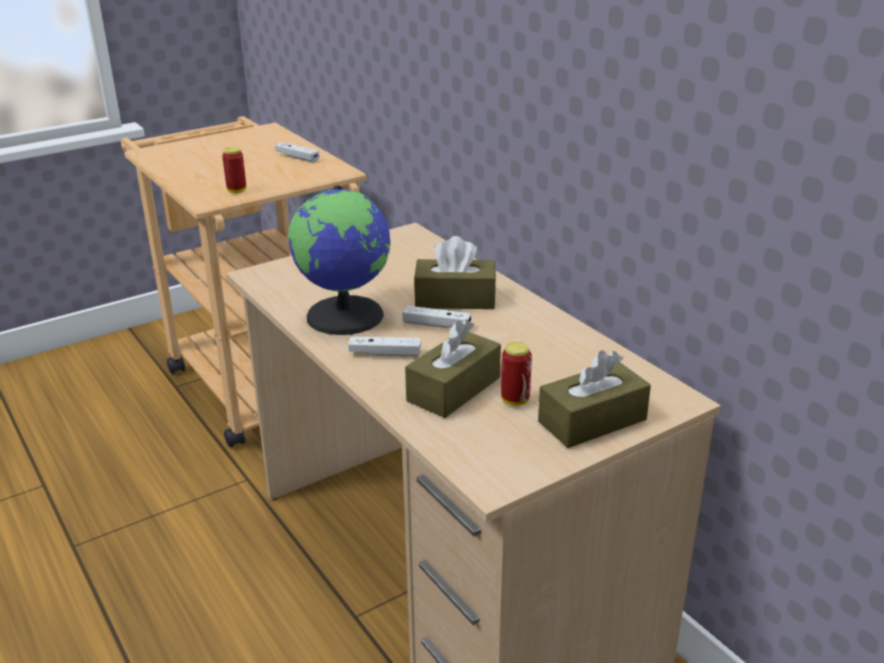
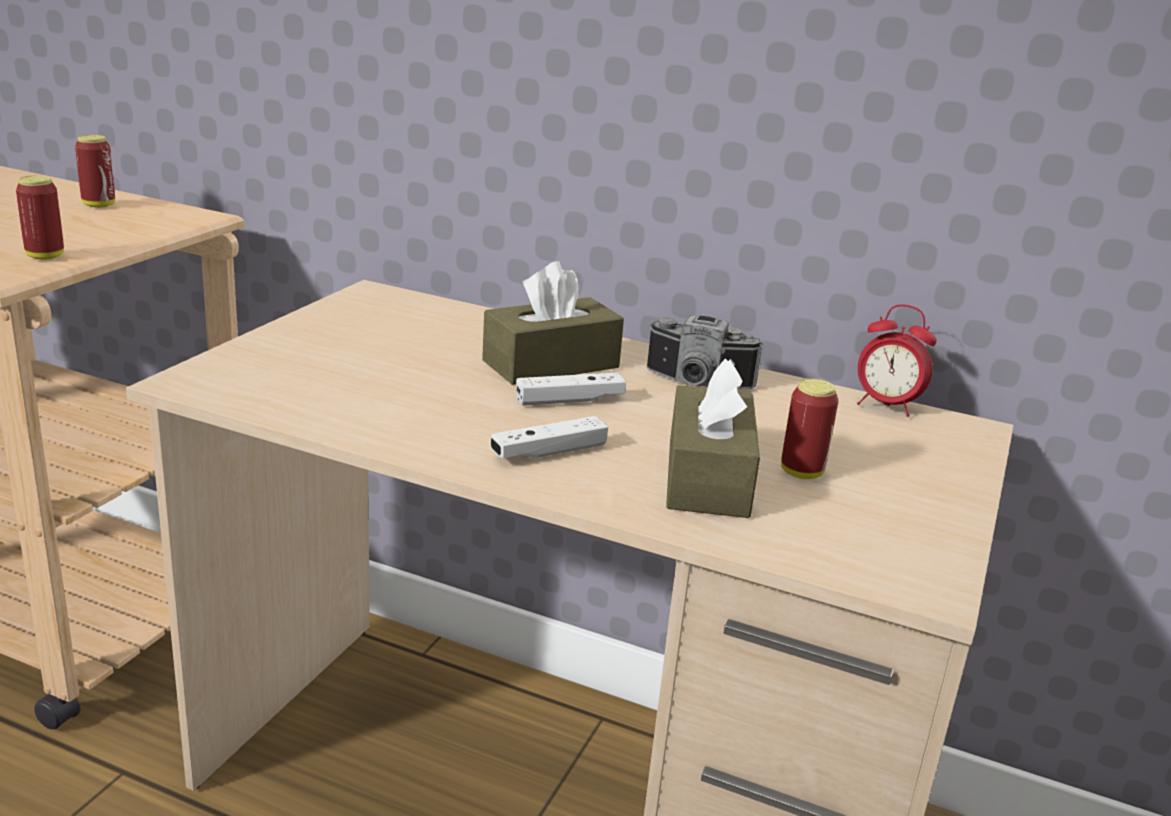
camera: 35 degrees left, 5 degrees down
white game controller [275,142,319,163] -> can [75,135,115,208]
globe [288,185,391,335] -> none
brown tissue box [538,350,651,448] -> none
none -> camera [647,315,765,389]
none -> alarm clock [857,304,937,417]

